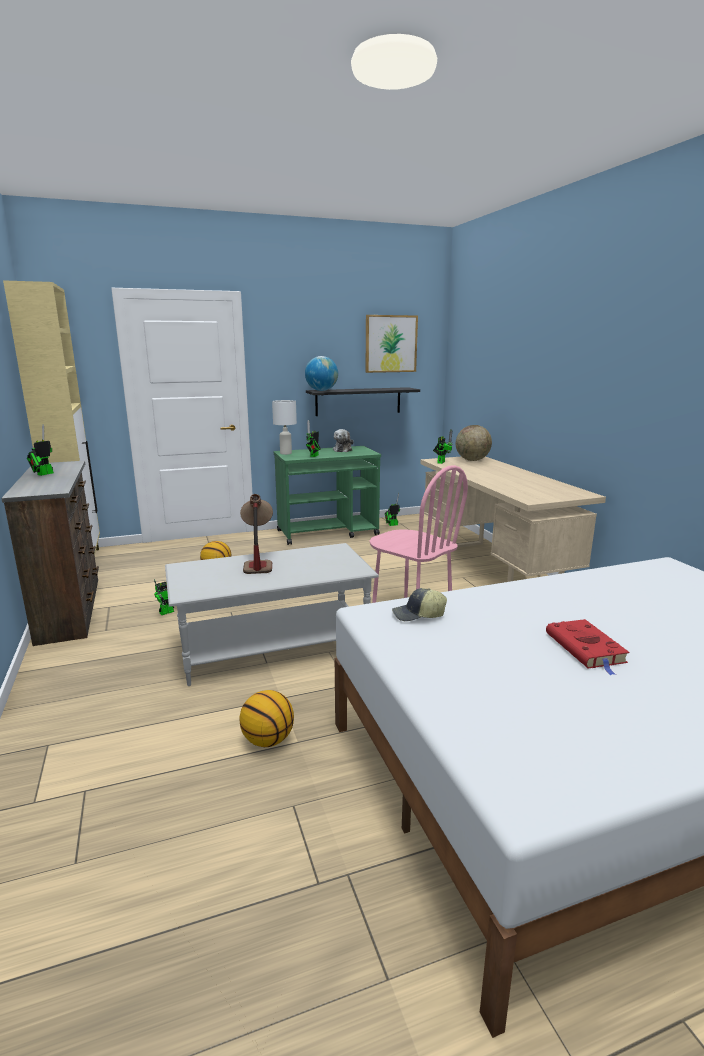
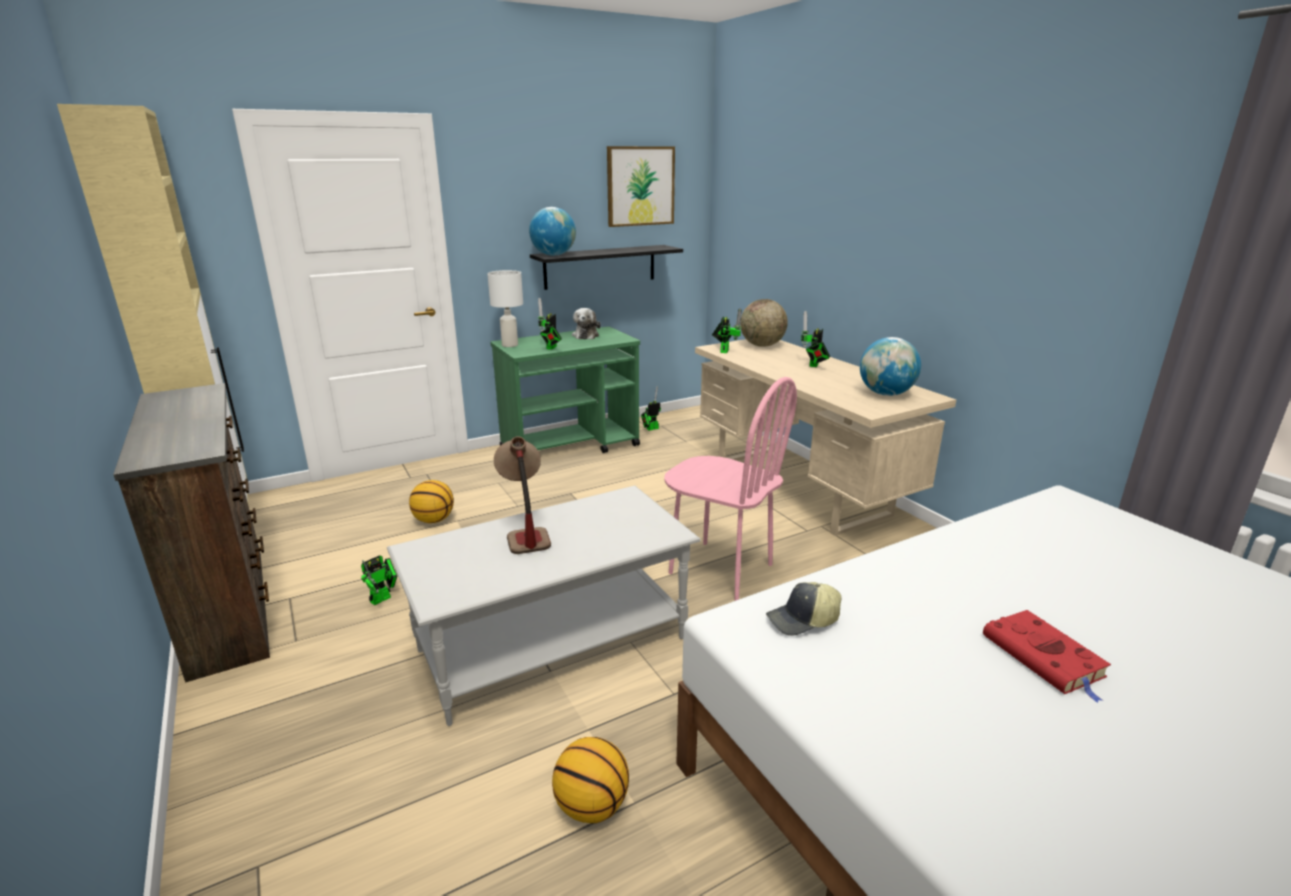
camera: 10 degrees left, 5 degrees up
toy robot [27,425,54,476] -> toy robot moved to [801,310,830,367]
none -> globe [860,337,921,396]

